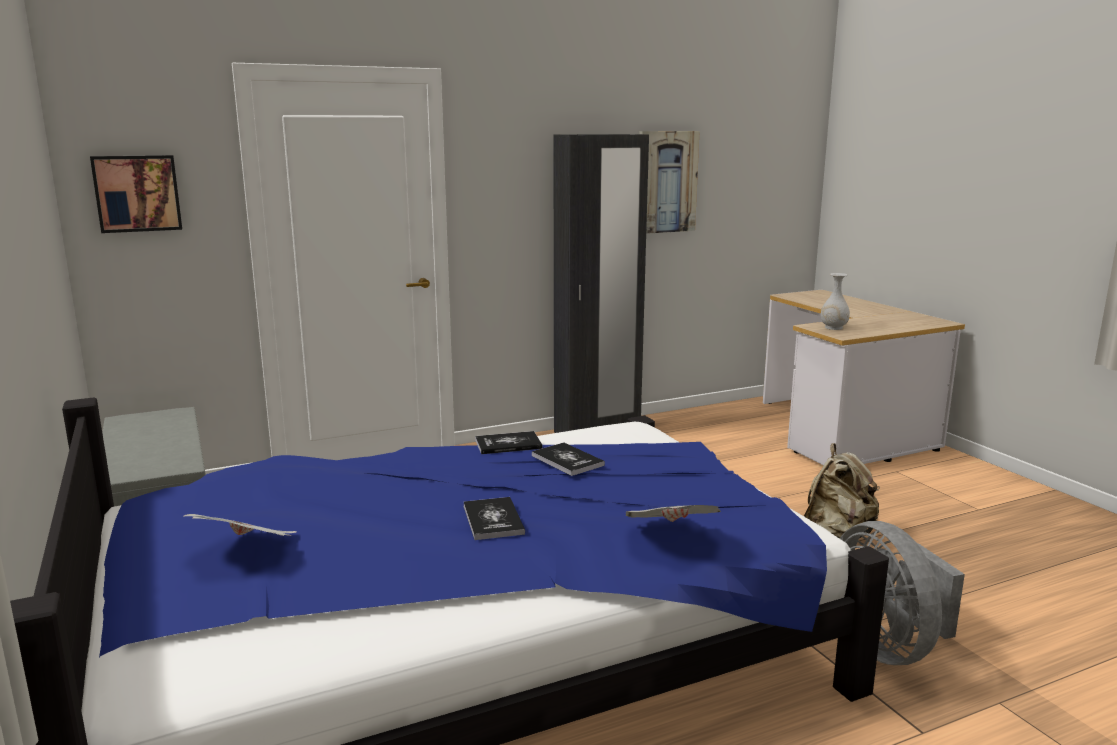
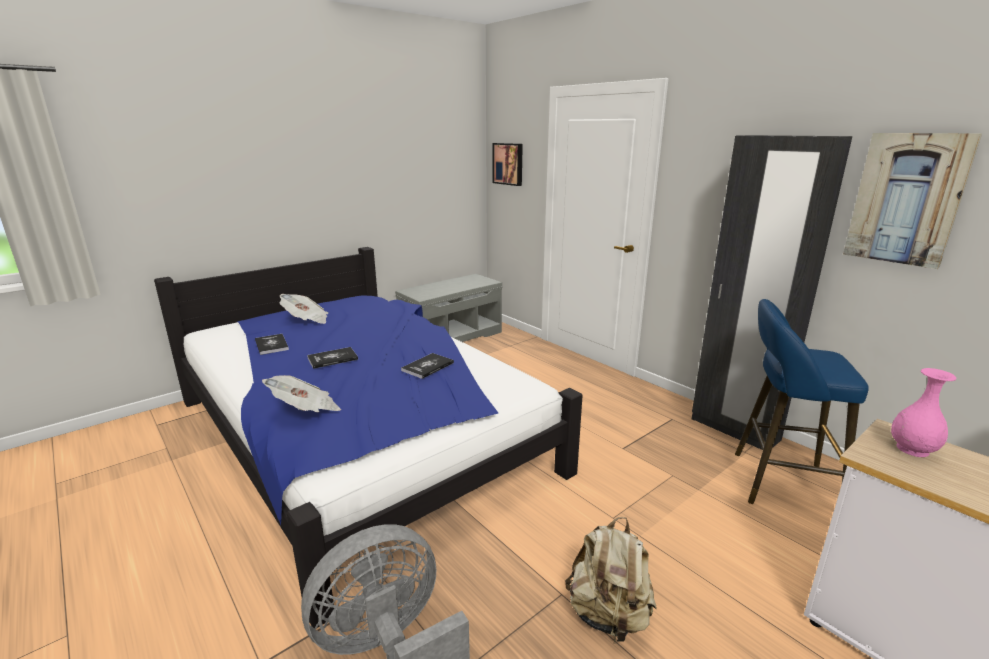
camera: 75 degrees right, 5 degrees up
book [475,431,543,454] -> book moved to [255,334,289,355]
white vase [821,273,850,330] -> pink vase [891,368,957,457]
none -> blue stool [735,299,869,504]

